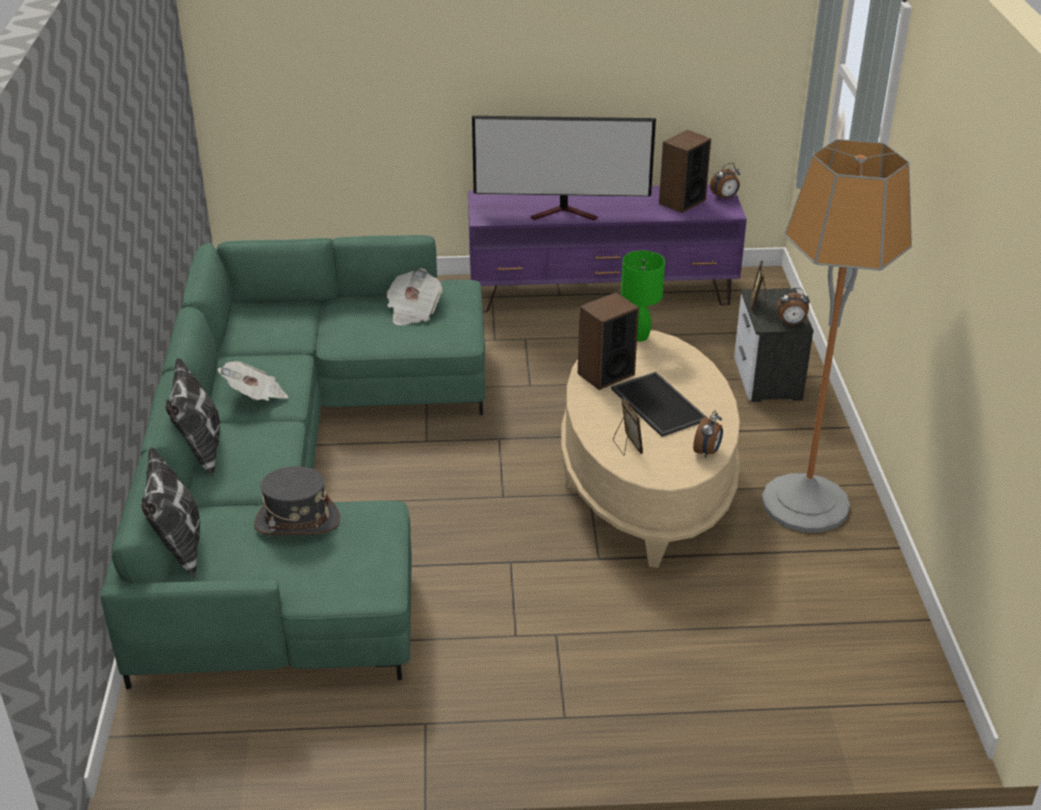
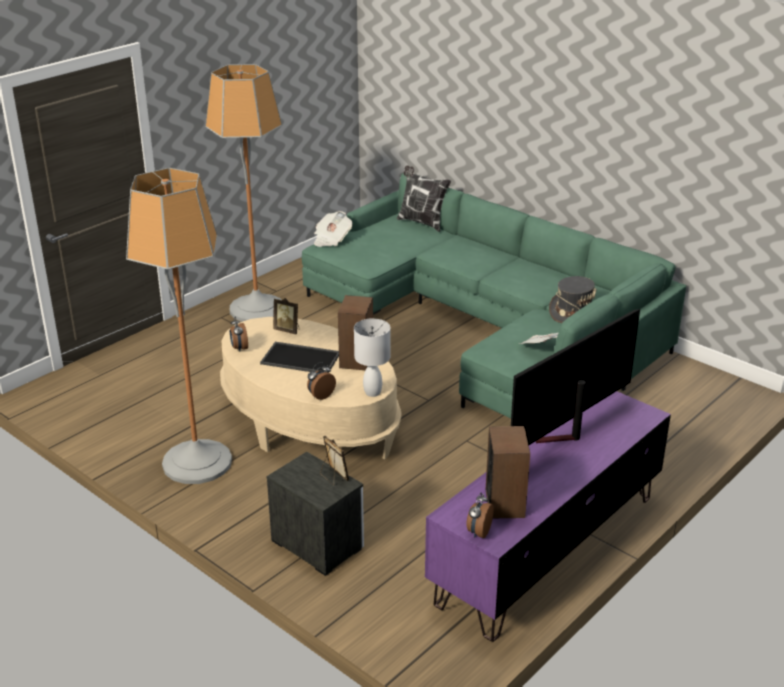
camera: 135 degrees right, 5 degrees down
pillow [165,357,221,477] -> none
newspaper [217,361,288,401] -> newspaper moved to [314,211,352,247]
grey hat [254,466,340,535] -> grey hat moved to [549,276,597,323]
green table lamp [621,251,665,342] -> white table lamp [354,318,390,397]
alarm clock [777,288,810,325] -> alarm clock moved to [307,362,336,400]
none -> floor lamp [205,64,282,322]

